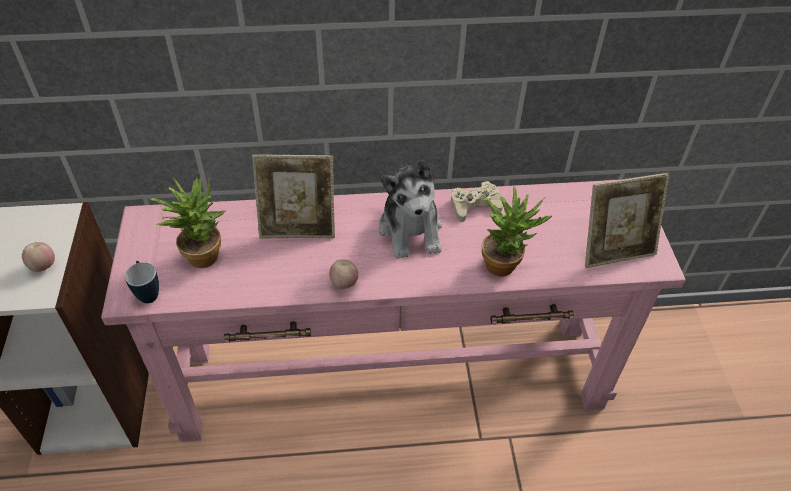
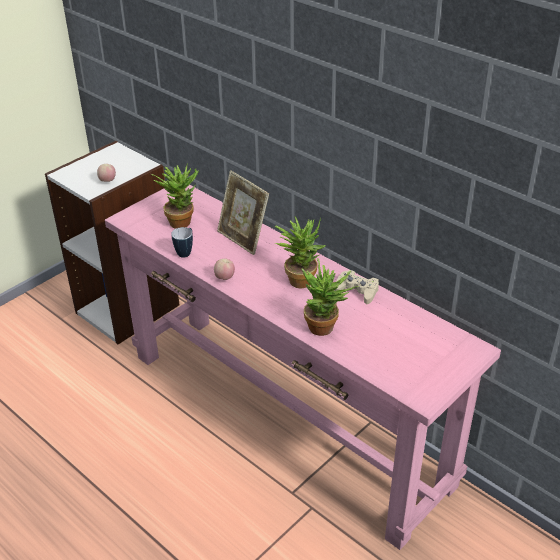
camera: 50 degrees right, 10 degrees down
mug [125,261,159,303] -> mug moved to [171,227,193,258]
plush toy [379,160,442,259] -> potted plant [275,216,326,288]
picture frame [585,173,669,268] -> none

